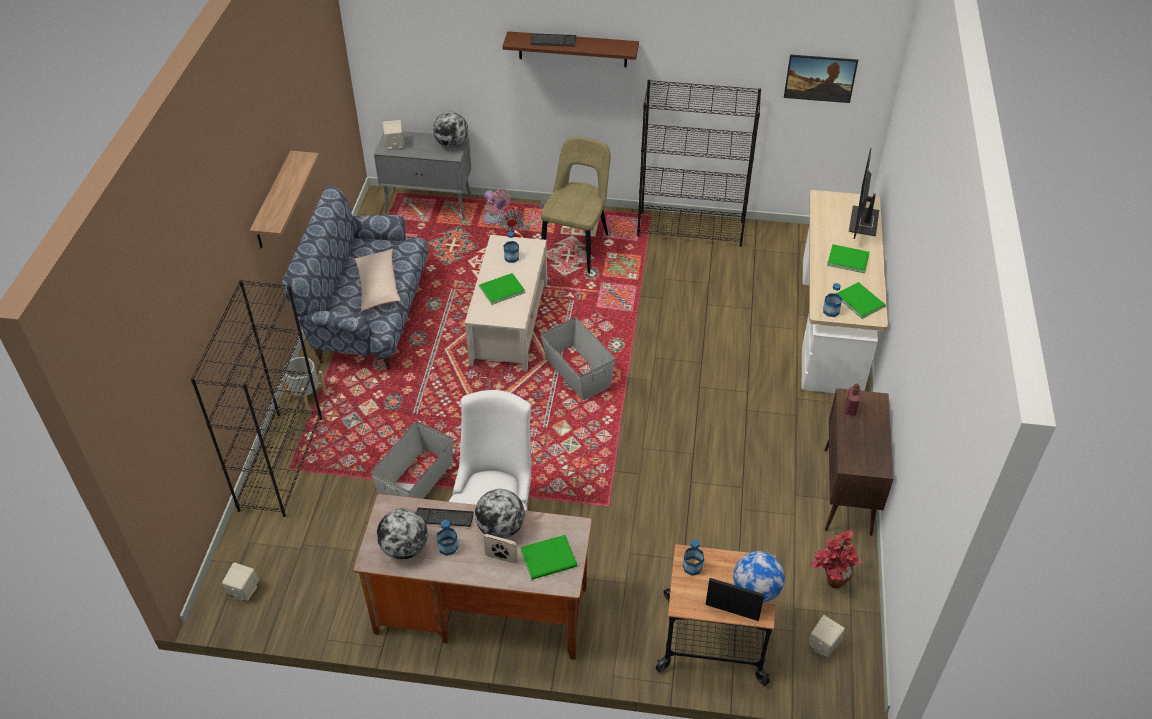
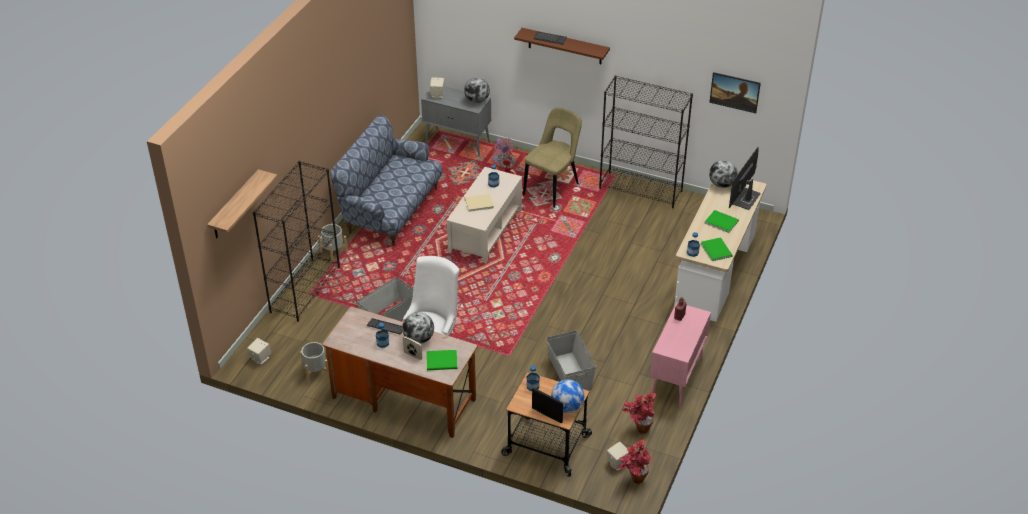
camera: 15 degrees right, 5 degrees down
shelf [250,151,320,248] -> shelf moved to [207,169,278,238]
beige pillow [355,249,401,311] -> none
globe [377,508,428,560] -> globe moved to [709,160,738,188]
green book [479,273,525,305] -> beige book [464,194,494,212]
grey storage box [541,317,616,400] -> grey storage box moved to [546,330,596,390]
brown cabinet [824,388,893,536] -> pink cabinet [650,302,711,408]
none -> grey planter [300,342,329,383]
none -> potted plant [618,440,653,484]

